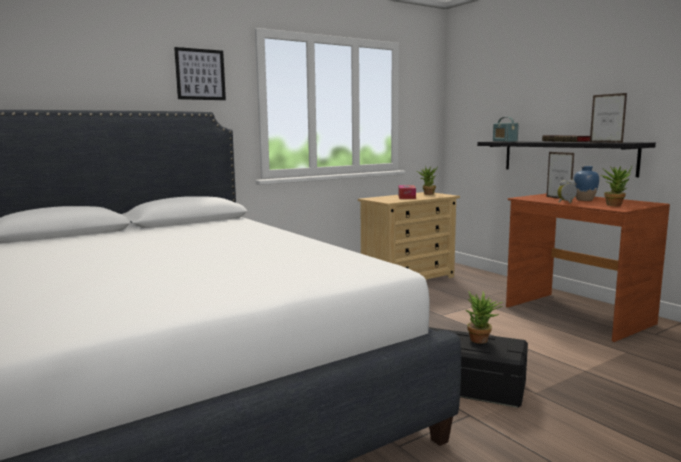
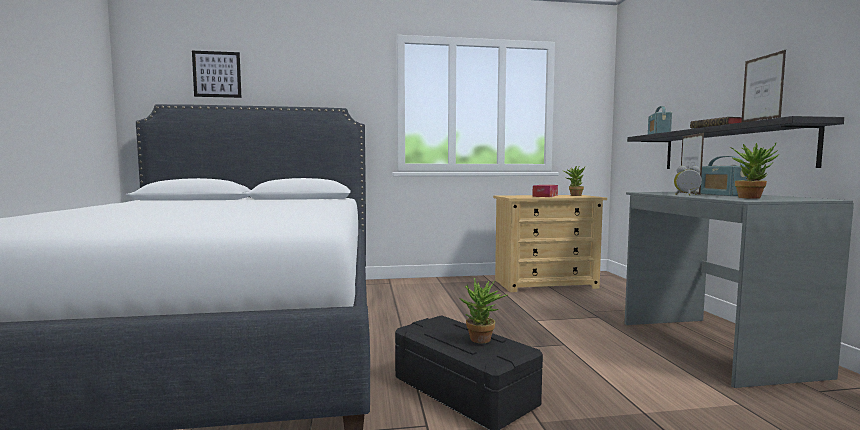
camera: 25 degrees right, 5 degrees down
picture [174,47,226,100] -> picture moved to [192,51,241,98]
brown desk [506,193,670,342] -> grey desk [625,192,854,388]
blue vase [573,166,599,201] -> radio [700,156,749,196]

